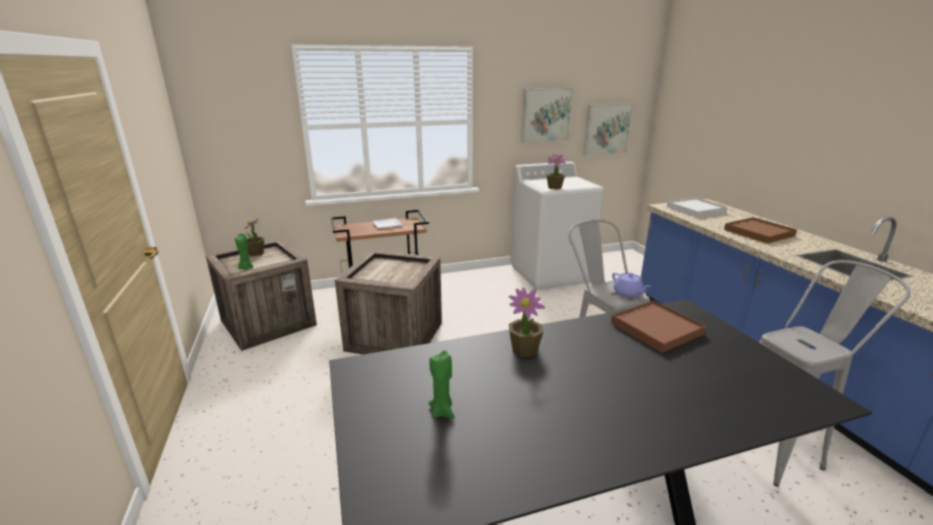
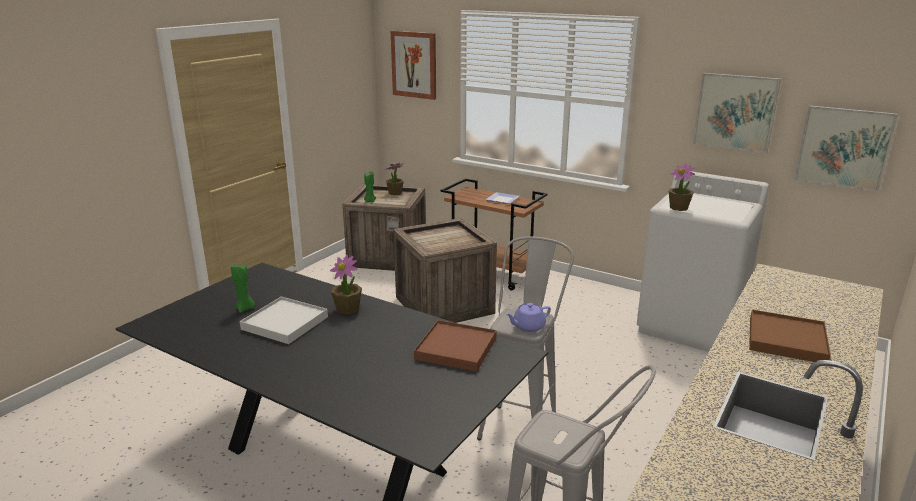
camera: 50 degrees right, 0 degrees up
purple teapot [612,272,651,298] -> purple teapot turned 45 degrees clockwise [506,303,551,332]
white tray [667,198,728,217] -> white tray moved to [240,297,328,344]
none -> picture [391,31,436,100]

